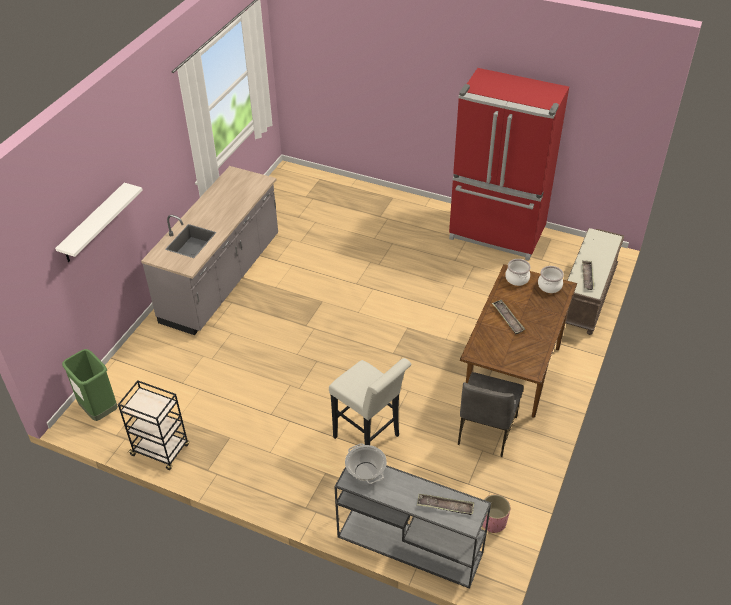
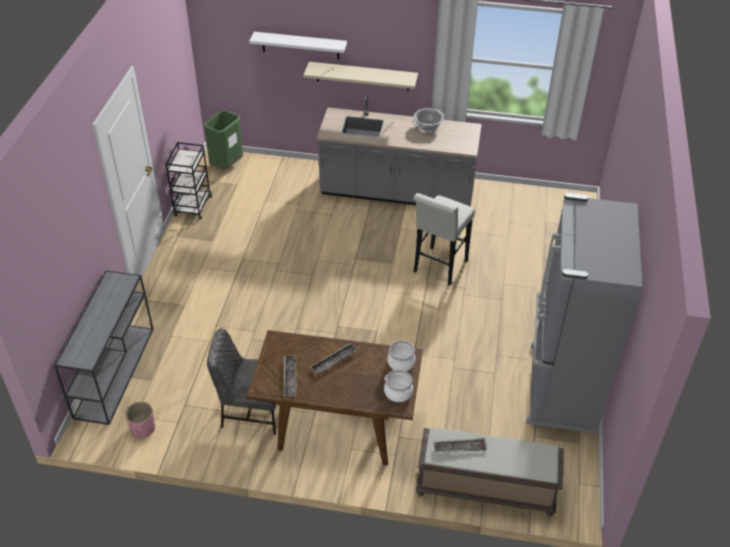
camera: 75 degrees right, 0 degrees up
white stool [329,358,411,445] -> white stool moved to [413,193,475,286]
cooking pot [345,443,387,484] -> cooking pot moved to [412,108,445,131]
tray [417,494,474,515] -> tray moved to [284,355,297,397]
red fridge [449,68,569,260] -> grey fridge [526,193,642,434]
none -> beige shelf [303,62,418,91]

